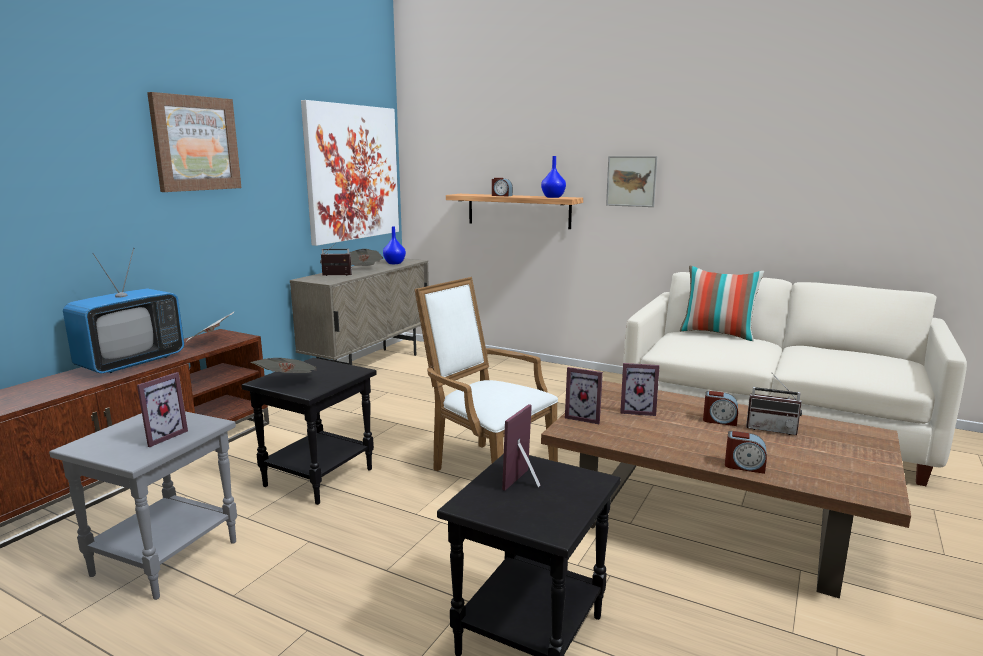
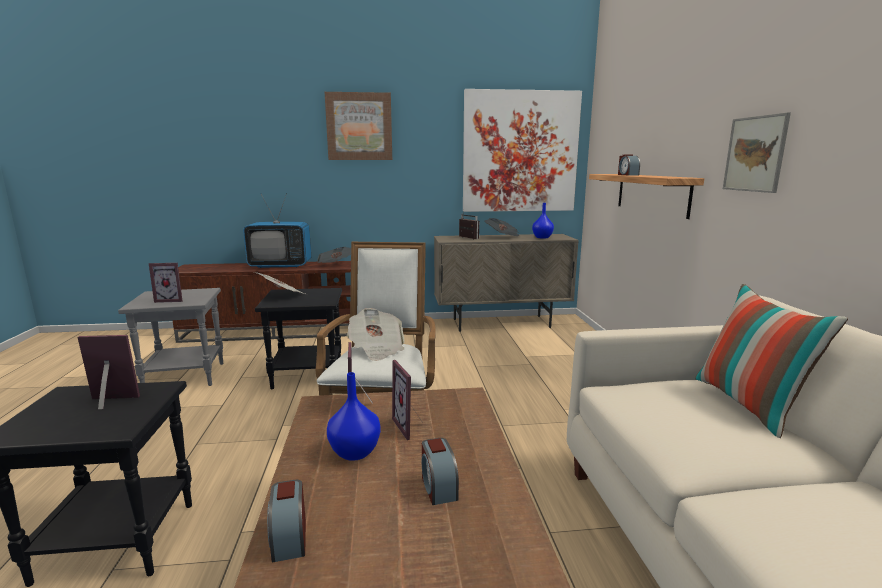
camera: 55 degrees right, 0 degrees up
blue vase [541,156,566,198] -> blue vase moved to [327,372,381,461]
radio [746,373,802,435] -> none
none -> newspaper [347,308,405,361]

